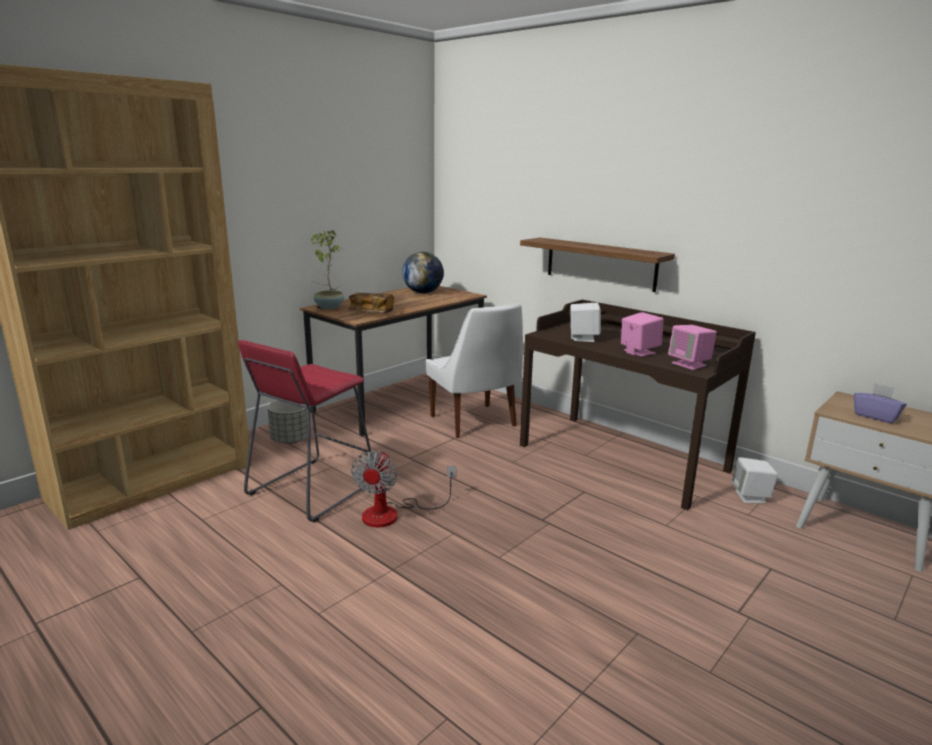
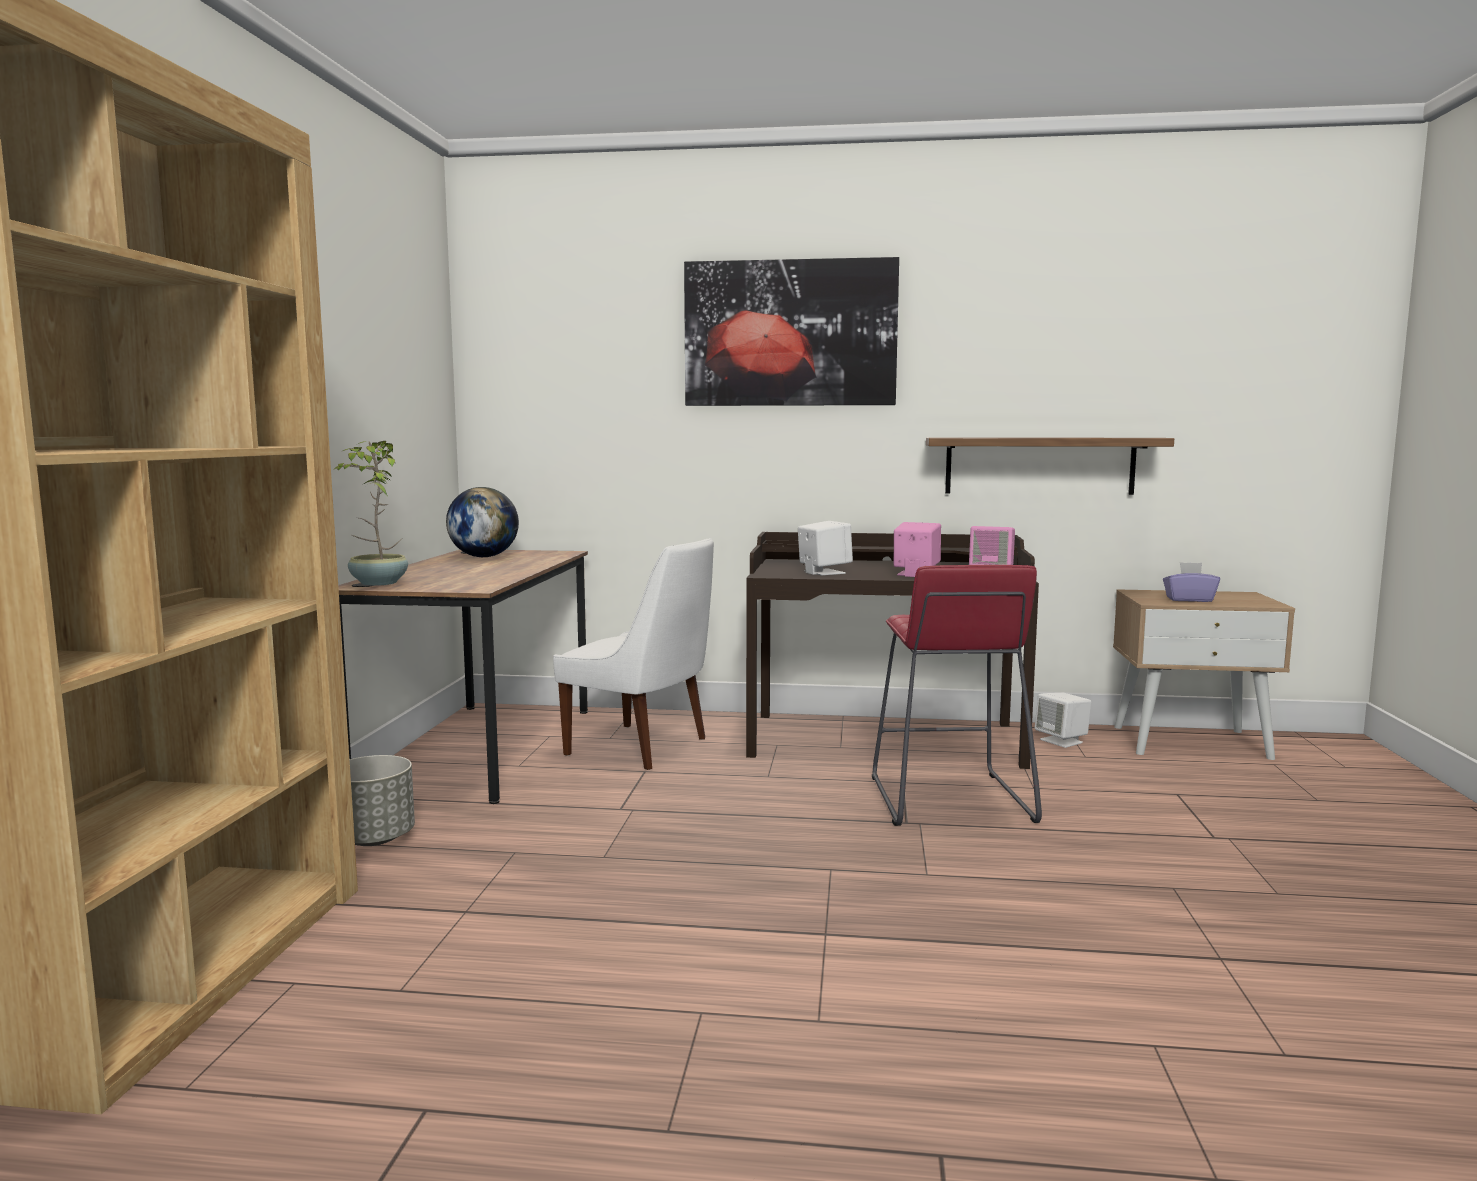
camera: 35 degrees left, 10 degrees down
red stool [238,340,371,522] -> red stool moved to [872,565,1042,826]
book [348,293,394,313] -> none
fan [351,450,456,528] -> none
shelf [520,238,675,292] -> shelf moved to [926,437,1174,495]
none -> picture [684,257,899,406]

